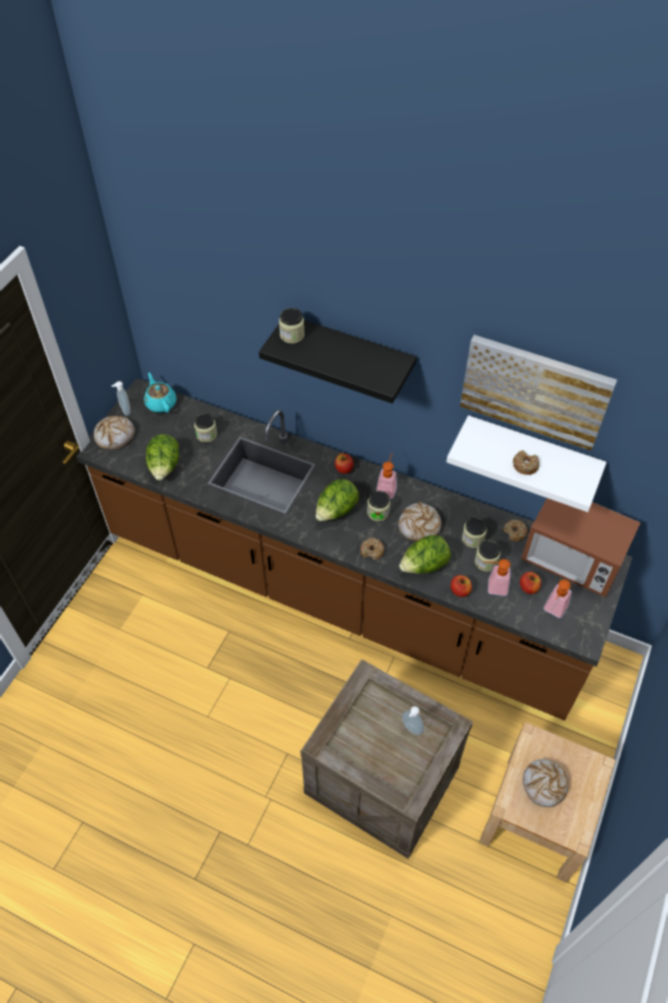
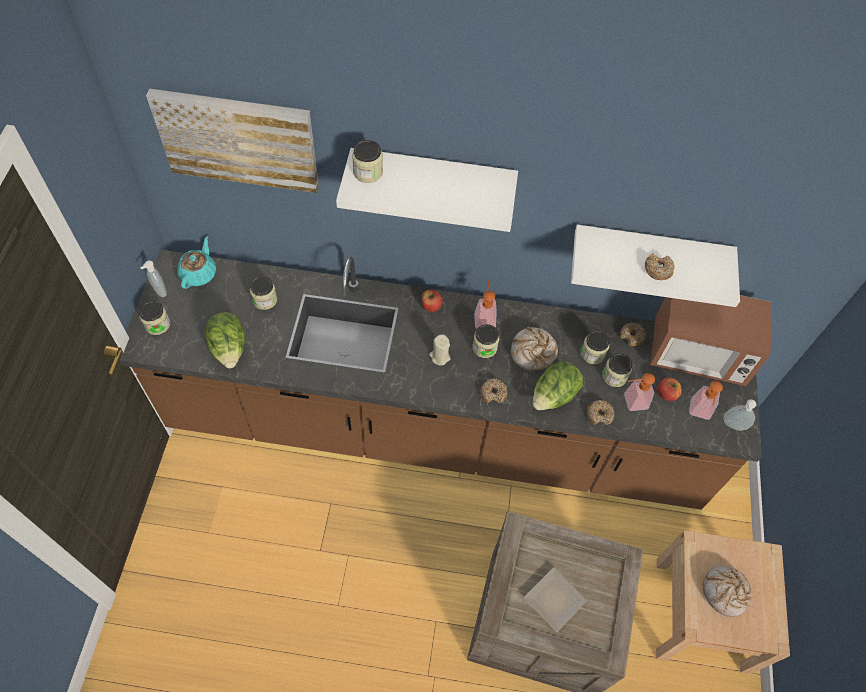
camera: 20 degrees left, 5 degrees up
bread [94,416,135,449] -> jar [139,301,170,335]
turquoise teapot [144,373,177,413] -> turquoise teapot turned 60 degrees clockwise [177,236,216,289]
black shelf [259,320,417,404] -> white shelf [336,148,518,232]
lettuce [316,479,359,521] -> beige candle [429,334,450,366]
soap dispenser [402,706,424,735] -> soap dispenser moved to [723,399,756,431]
apple [451,575,472,597] -> donut [587,400,614,425]
picture [460,335,617,451] -> picture moved to [146,89,319,193]
none -> plate [524,567,587,632]

